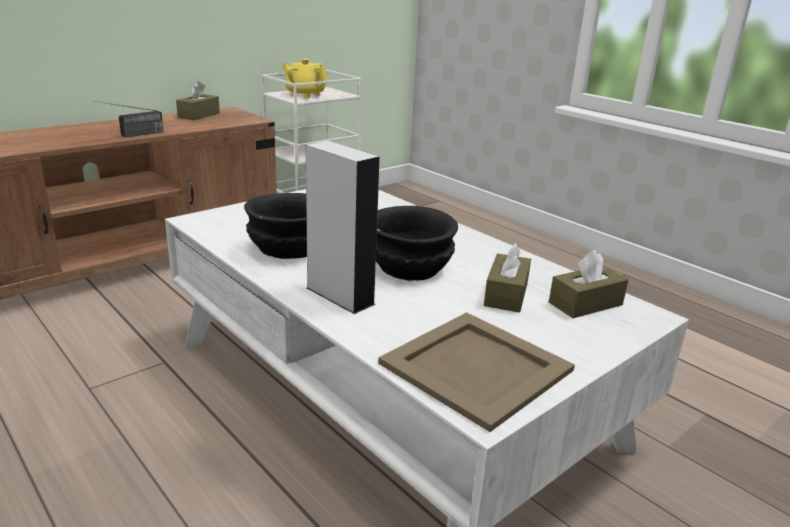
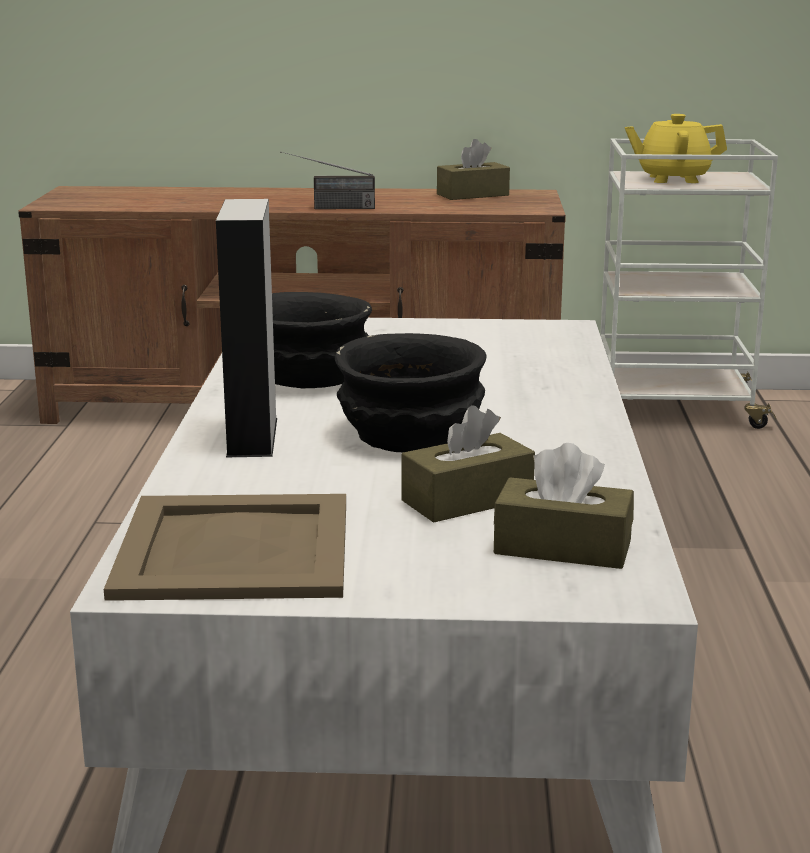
camera: 45 degrees right, 5 degrees down
yellow teapot [282,59,328,98] -> yellow teapot turned 75 degrees counterclockwise [625,114,727,183]

